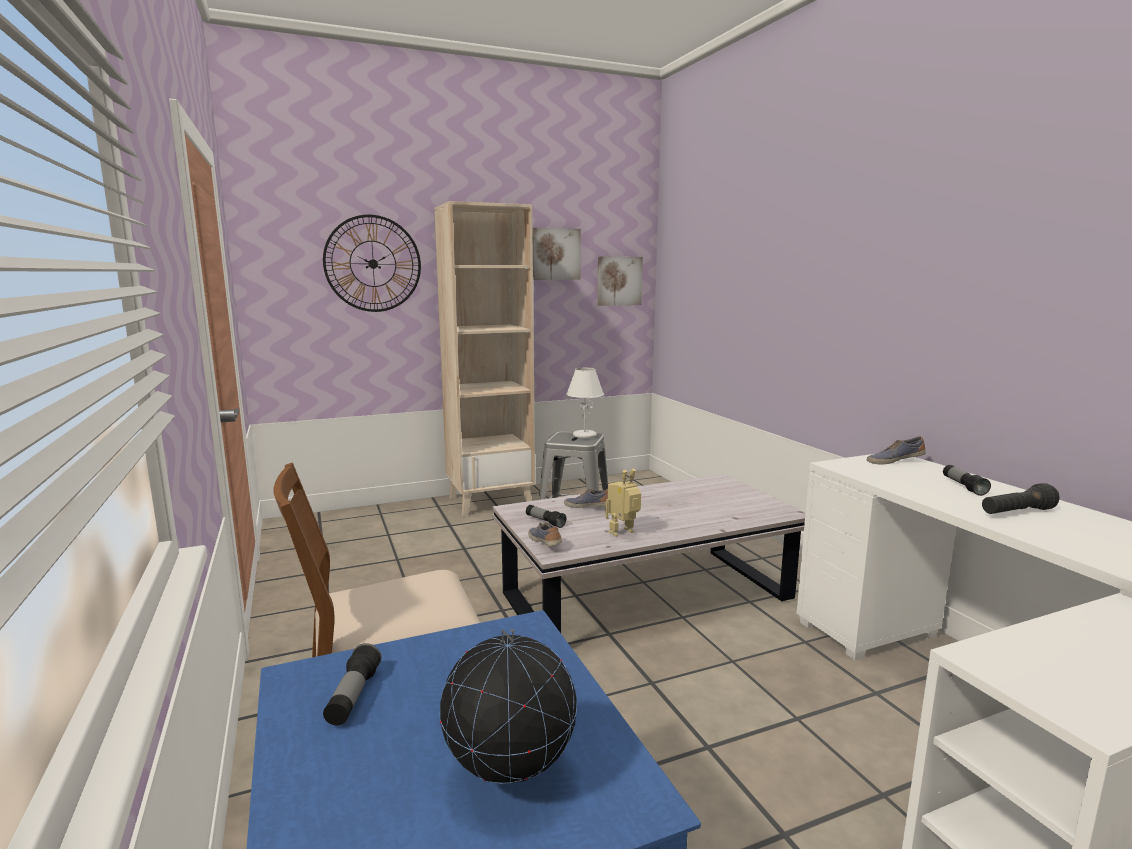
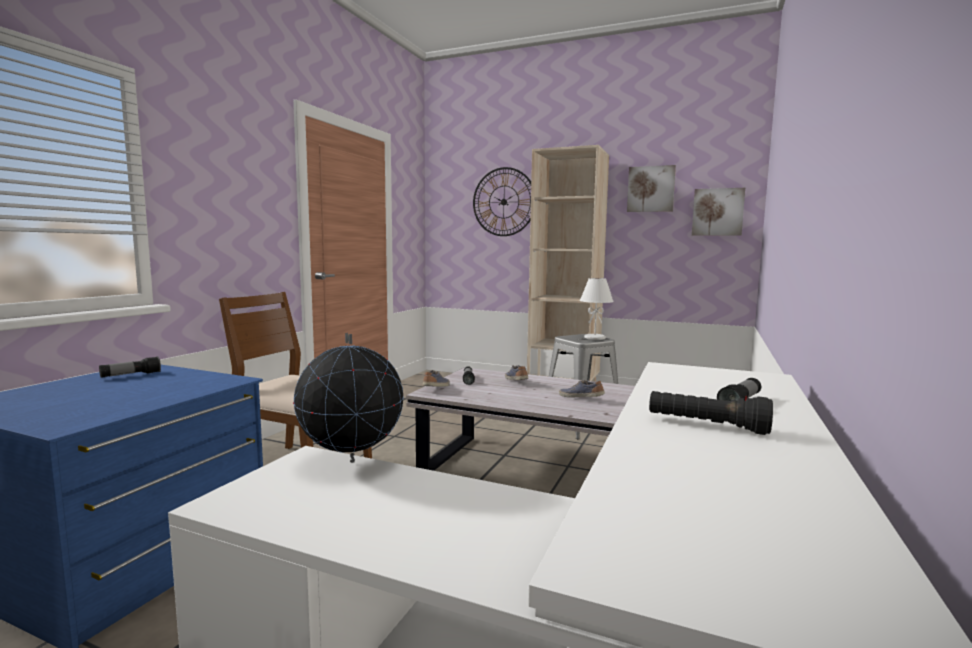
camera: 45 degrees right, 5 degrees down
globe [440,629,577,784] -> globe moved to [293,333,404,463]
toy robot [605,469,641,537] -> none
shoe [867,436,926,464] -> shoe moved to [559,380,605,398]

